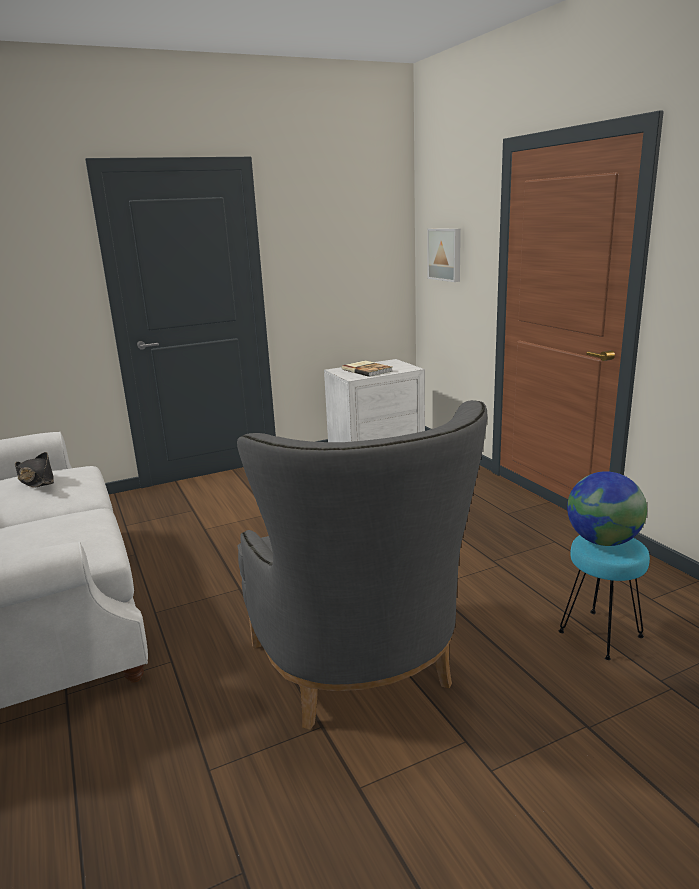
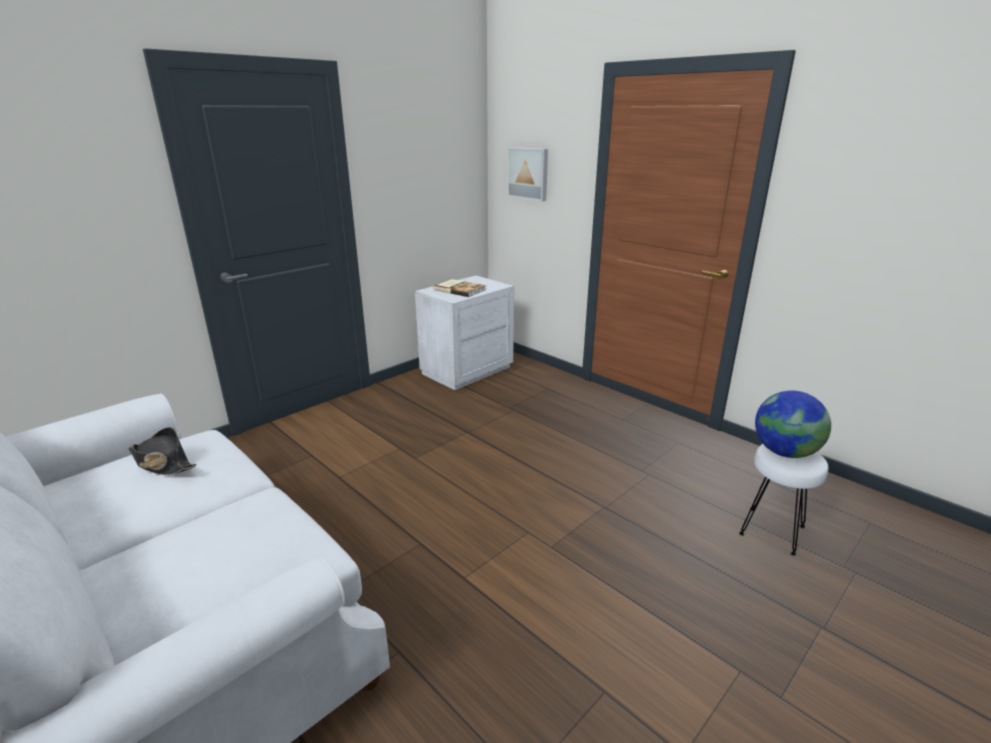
camera: 20 degrees left, 5 degrees up
grey armchair [237,400,488,730] -> none
turquoise stool [559,535,650,660] -> white stool [739,444,828,556]

